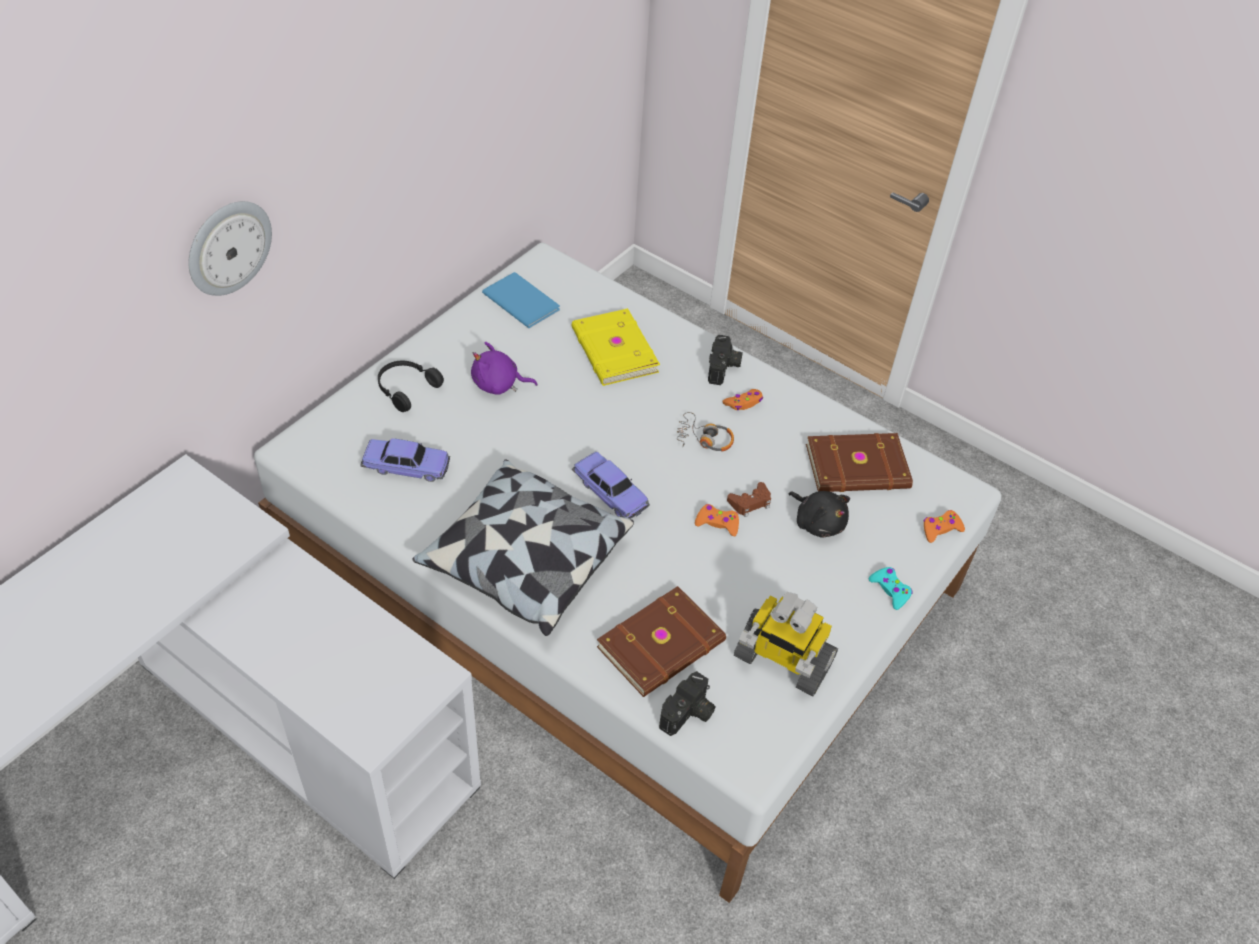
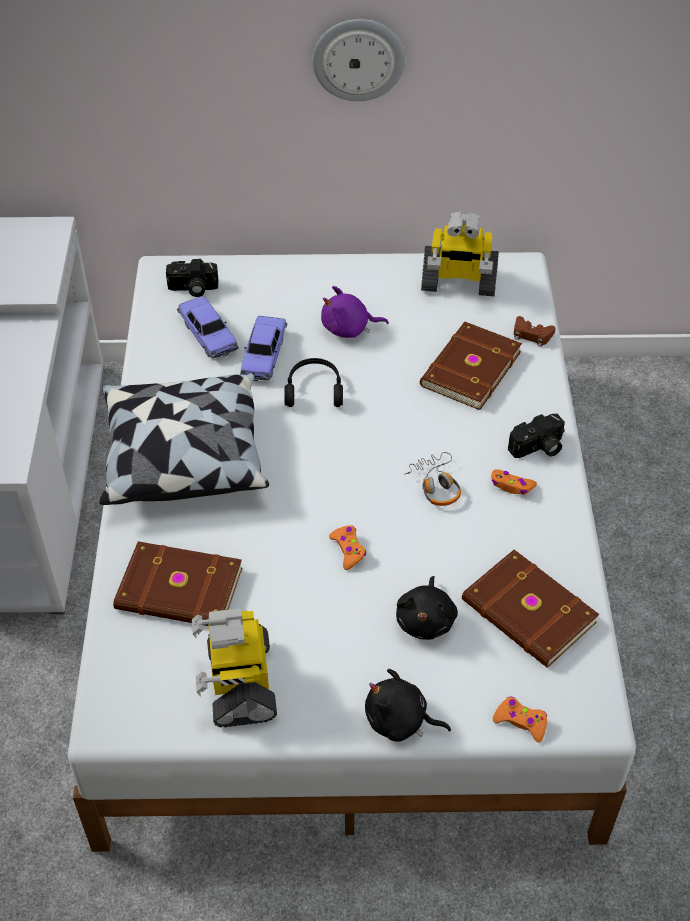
camera: 55 degrees right, 0 degrees up
wall clock [188,201,272,296] -> wall clock moved to [312,19,405,101]
black headphones [378,361,444,412] -> black headphones moved to [284,358,343,407]
purple plush toy [471,342,538,395] -> purple plush toy turned 60 degrees counterclockwise [321,286,389,338]
blue book [482,272,560,328] -> toy robot [421,211,499,296]
yellow book [572,308,660,386] -> brown book [420,322,522,410]
toy car [572,452,650,519] -> toy car moved to [240,316,287,381]
camera [659,671,716,736] -> camera moved to [166,259,218,297]
brown game controller [727,482,771,517] -> brown game controller moved to [514,316,556,347]
turquoise game controller [869,567,912,610] -> black plush toy [365,669,451,742]

